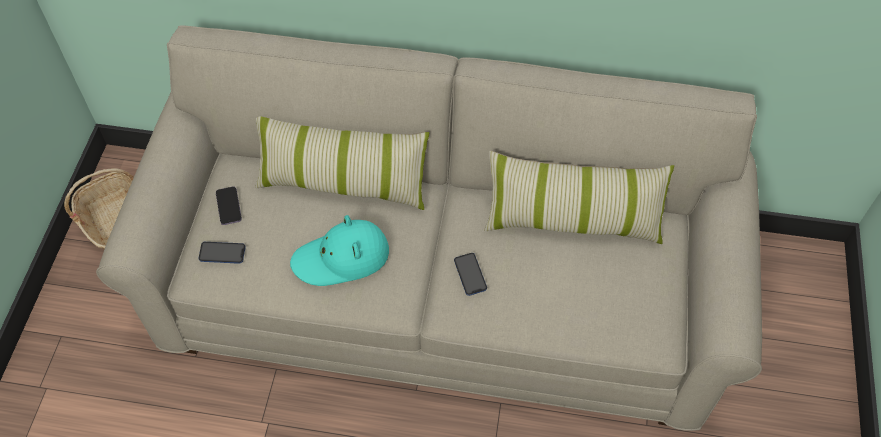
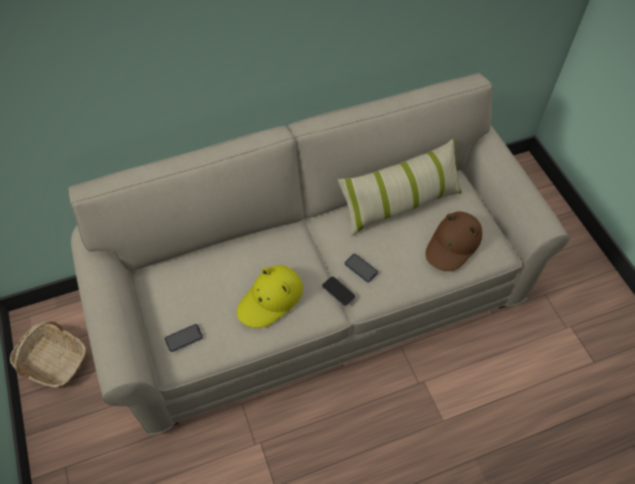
camera: 30 degrees left, 0 degrees up
phone [216,187,242,225] -> phone moved to [322,276,355,306]
pillow [255,117,430,210] -> none
turquoise hat [290,215,389,286] -> yellow hat [237,265,303,328]
none -> brown hat [426,211,482,271]

